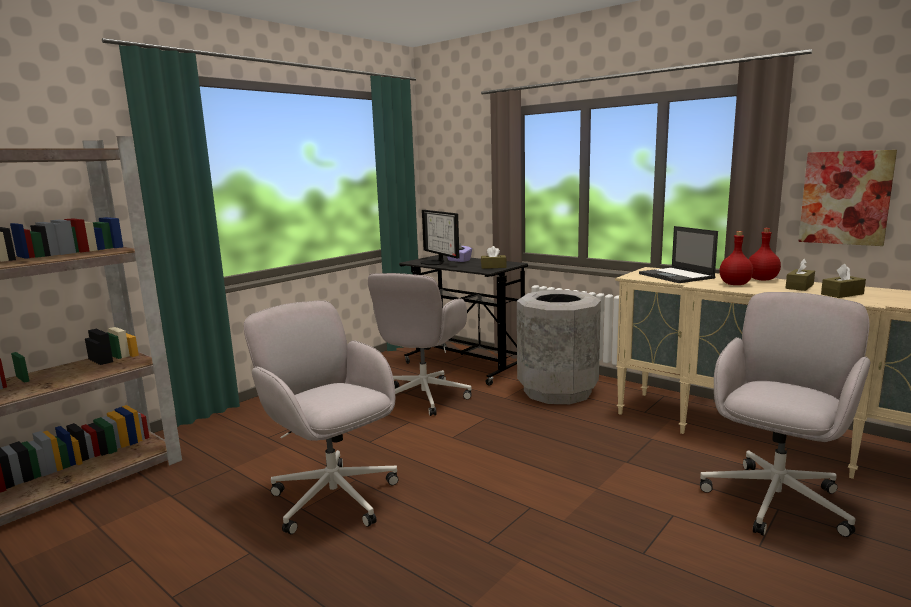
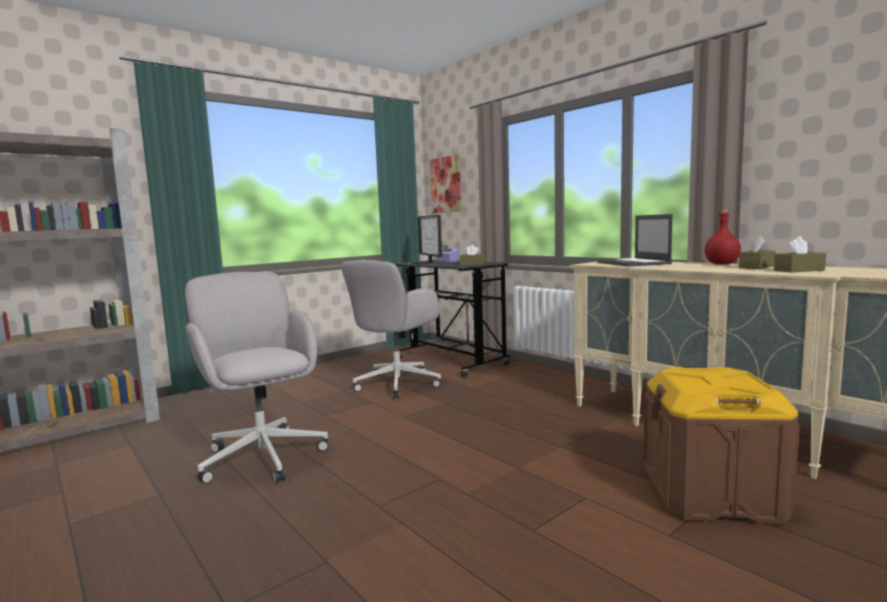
camera: 10 degrees right, 5 degrees down
grey trash can [517,290,601,404] -> none
grey office chair [700,292,870,537] -> brown storage box [643,367,800,524]
red bottle [719,231,753,285] -> none
picture [798,150,897,246] -> picture moved to [430,154,462,213]

